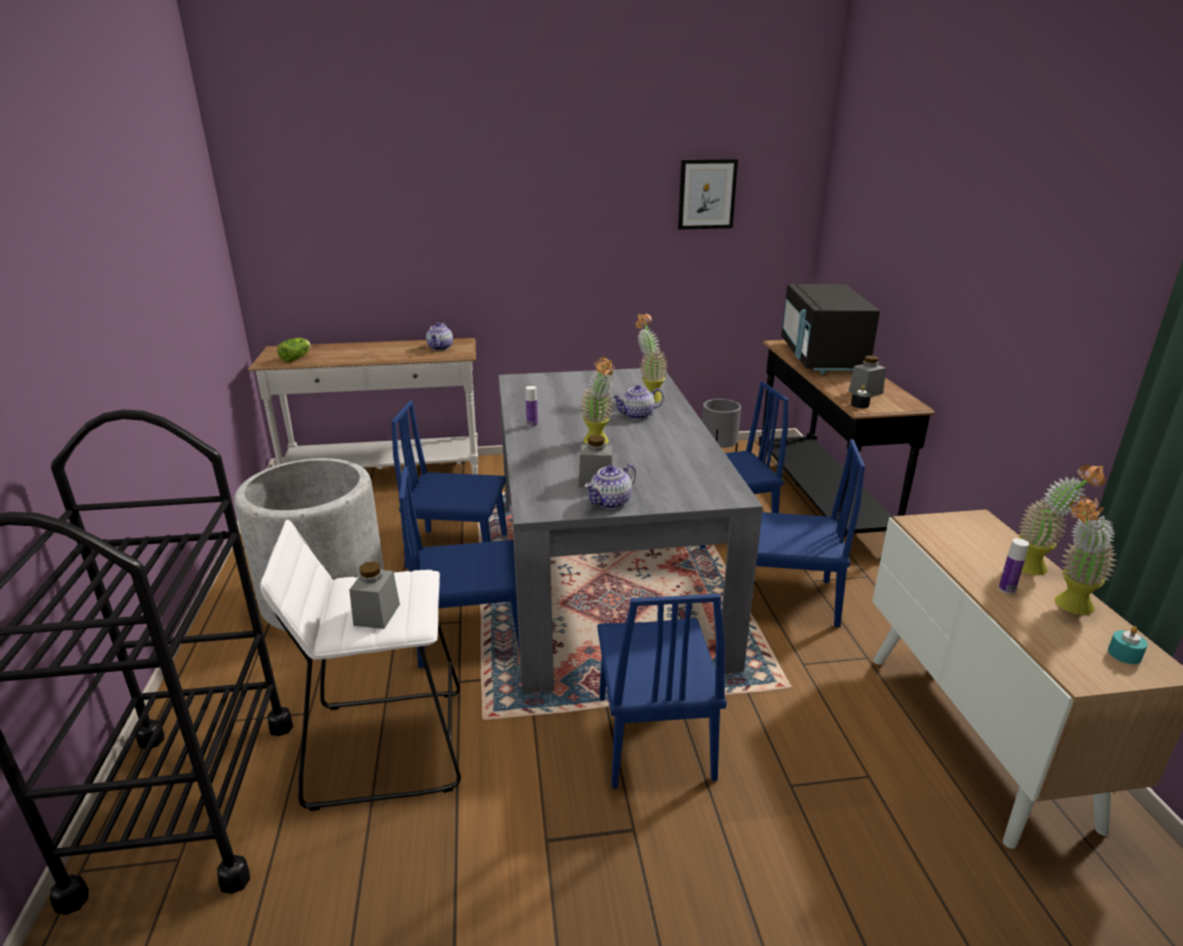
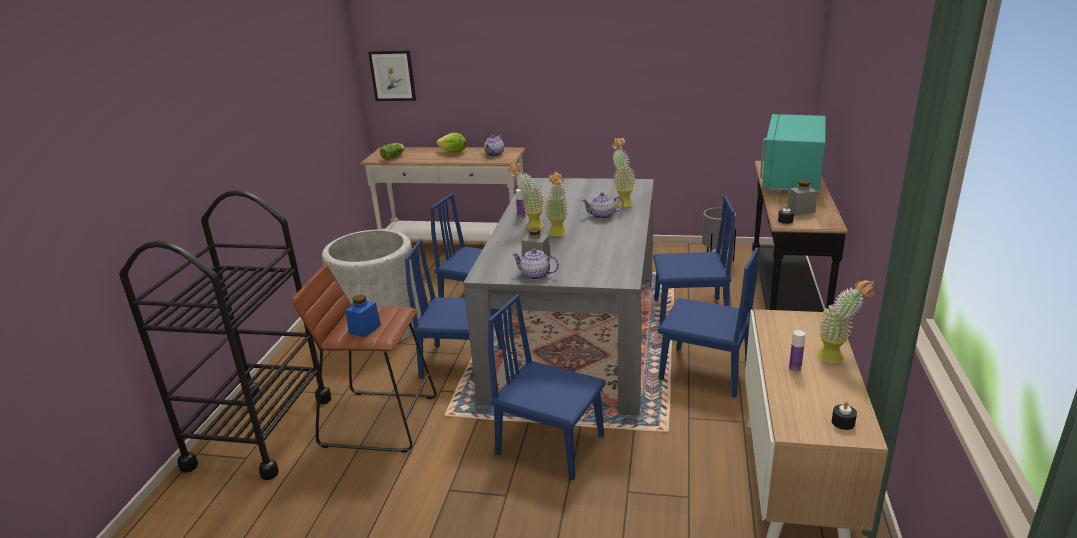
camera: 20 degrees right, 0 degrees up
white stool [260,520,461,811] -> brown stool [292,265,437,453]
grey jar [349,561,400,629] -> blue jar [346,295,381,337]
teapot [584,464,636,509] -> teapot turned 45 degrees clockwise [512,249,559,280]
blue chair [597,594,727,789] -> blue chair turned 105 degrees clockwise [488,294,606,480]
picture [678,159,738,230] -> picture moved to [368,50,416,101]
black microwave [781,284,880,375] -> turquoise microwave [760,114,826,193]
potted plant [1054,496,1117,615] -> potted plant moved to [508,162,544,229]
turquoise candle [1108,626,1148,664] -> black candle [832,401,857,430]
none -> lettuce [436,133,467,153]

